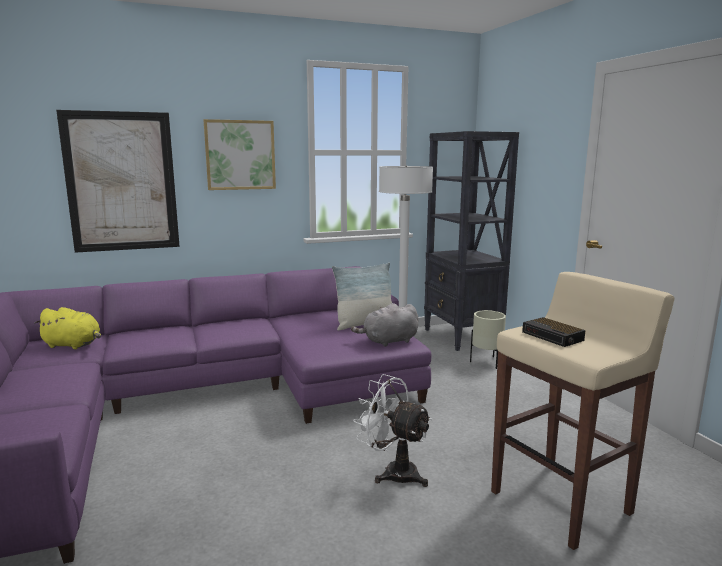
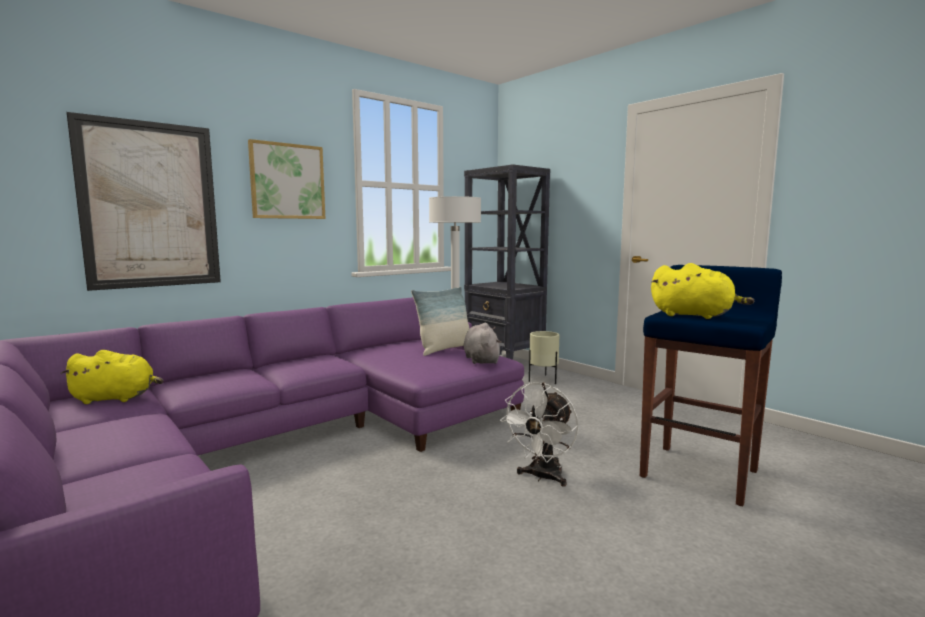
camera: 20 degrees left, 5 degrees down
grey plush toy [351,303,418,347] -> grey plush toy turned 120 degrees clockwise [464,323,501,364]
white fan [353,374,432,487] -> white fan turned 75 degrees counterclockwise [500,383,579,487]
beige stool [491,272,675,550] -> blue stool [640,265,782,506]
alarm clock [522,317,586,347] -> yellow plush toy [651,263,754,319]

